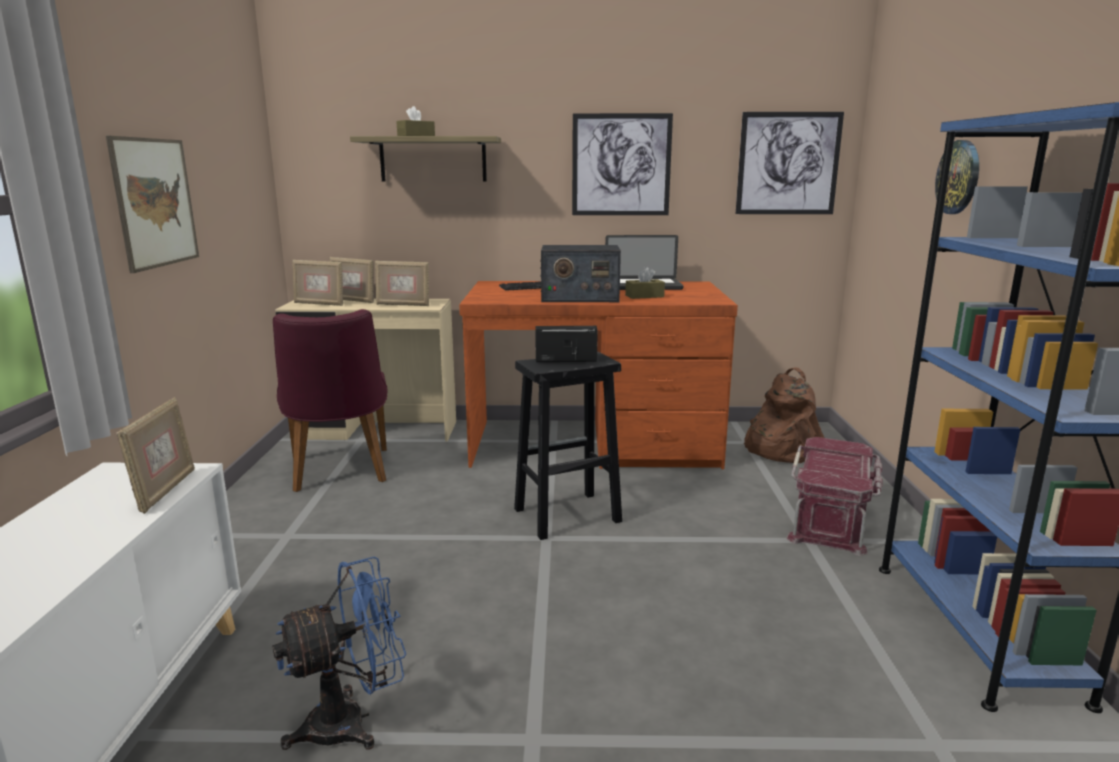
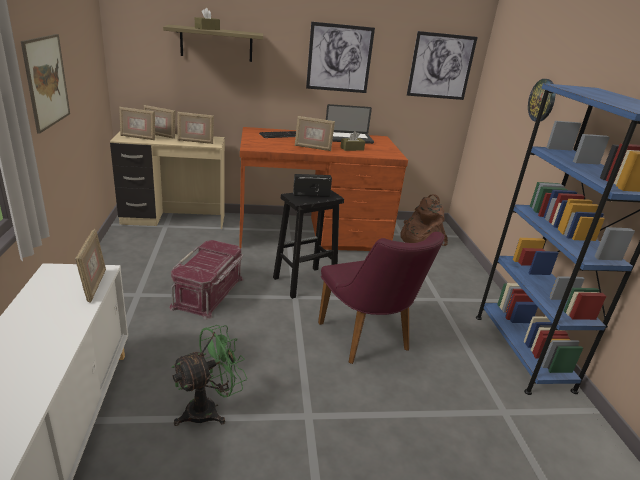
camera: 10 degrees left, 10 degrees up
blue fan [272,556,406,750] -> green fan [171,325,247,426]
purple chair [273,309,387,492] -> purple chair moved to [318,232,444,364]
radio [540,245,621,302] -> picture frame [295,116,335,151]
red storage box [786,437,883,556] -> red storage box moved to [169,240,243,320]

